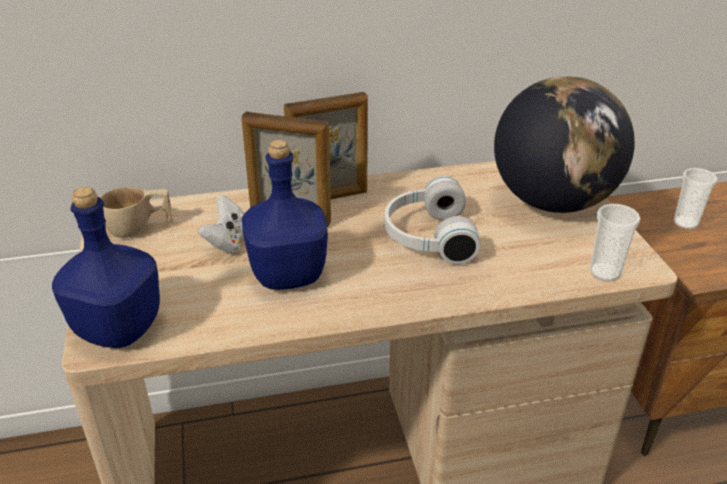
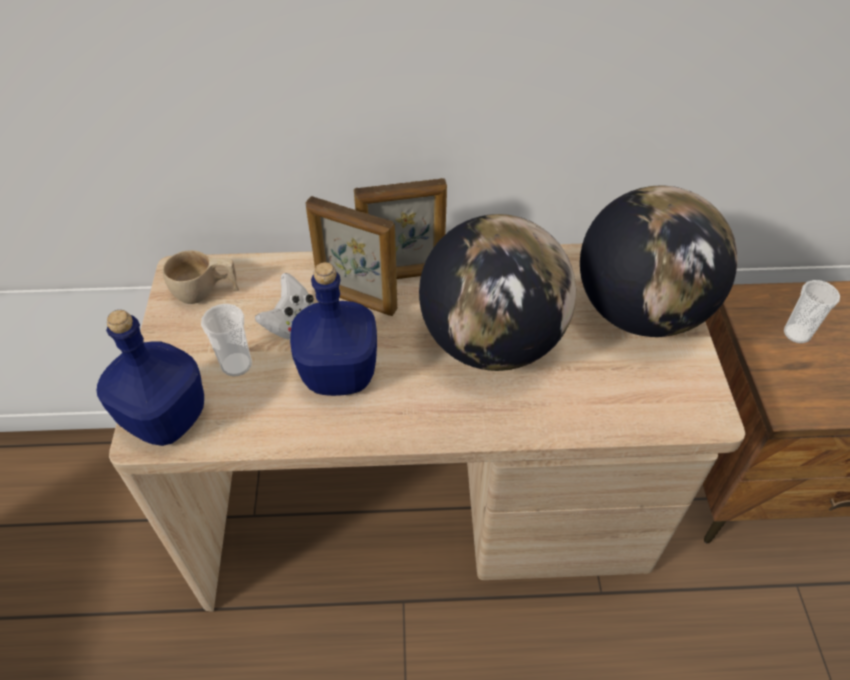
camera: 10 degrees right, 15 degrees up
white headphones [384,176,480,264] -> globe [419,214,576,371]
cup [590,204,640,282] -> cup moved to [201,304,252,377]

